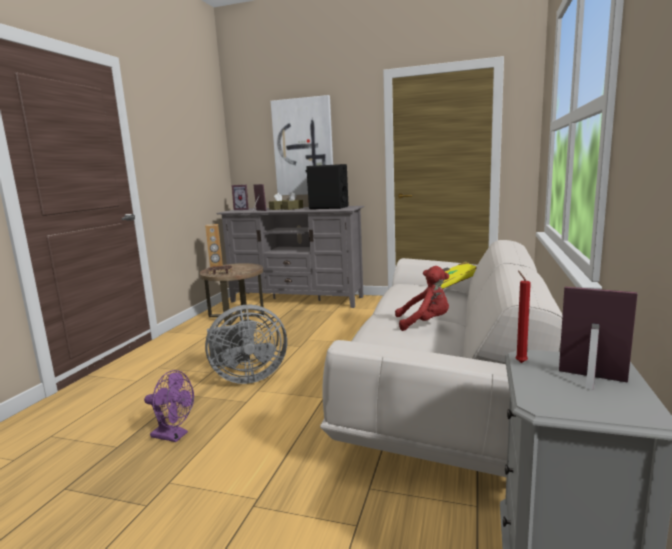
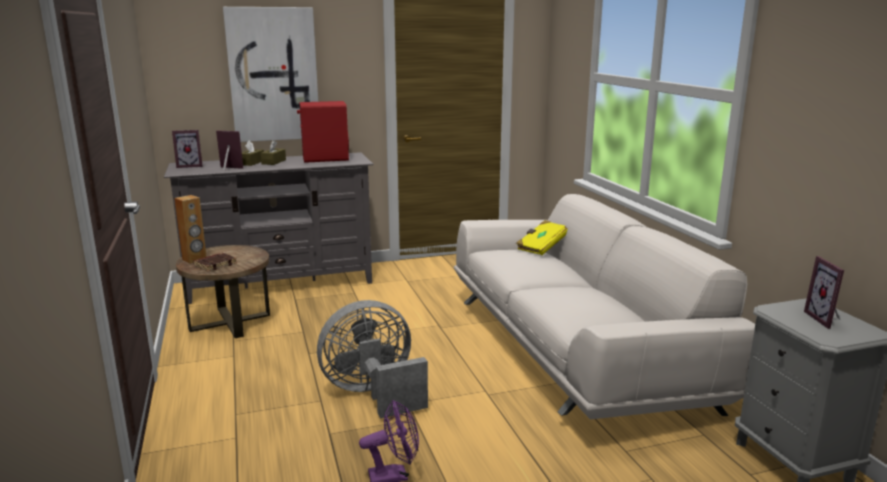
camera: 35 degrees left, 5 degrees up
grey fan [205,305,287,384] -> grey fan turned 150 degrees counterclockwise [317,300,428,419]
black speaker [305,164,348,209] -> red speaker [297,101,349,163]
red plush toy [395,266,449,331] -> none
red candle [515,270,531,363] -> none
picture frame [559,287,638,390] -> picture frame turned 90 degrees counterclockwise [804,256,844,329]

